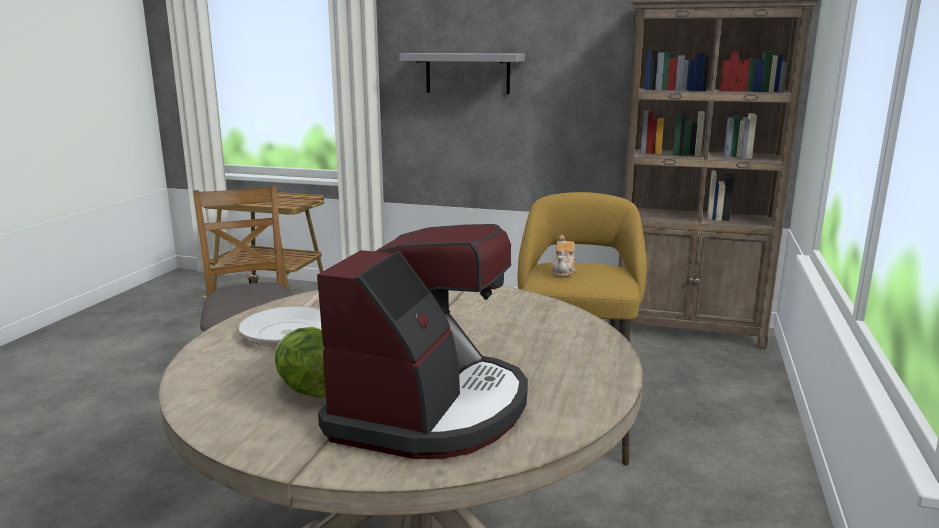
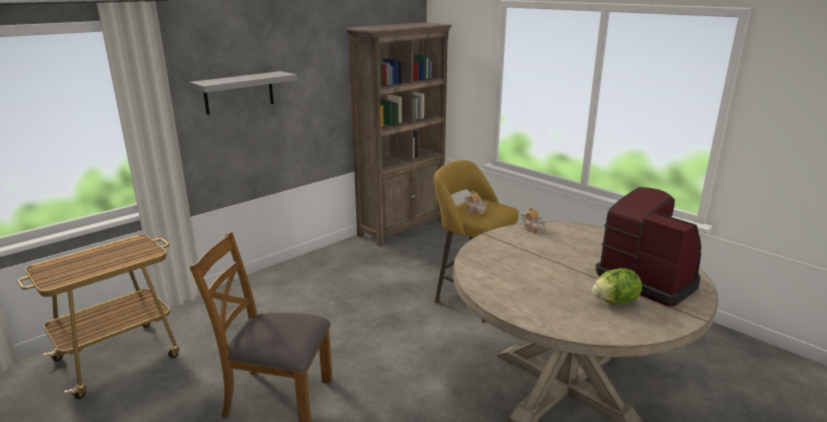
camera: 60 degrees left, 5 degrees up
frying pan [239,293,322,347] -> none
none -> teapot [521,207,546,234]

